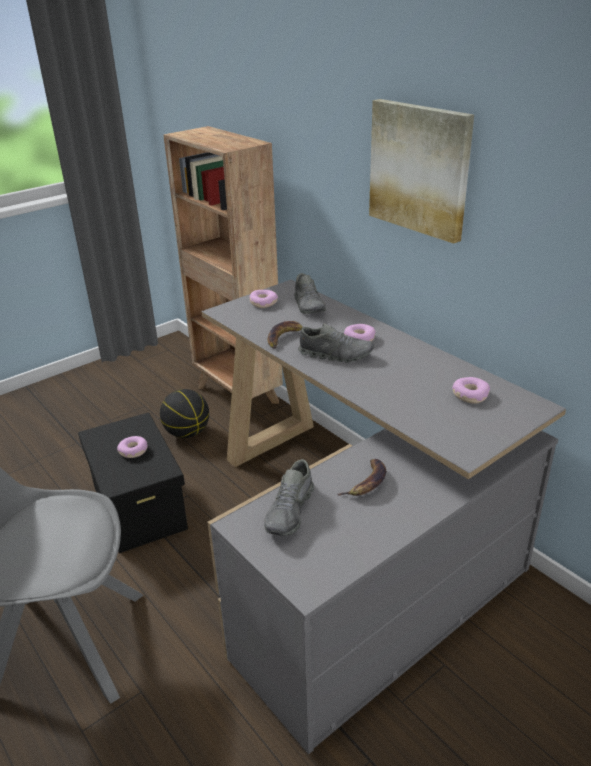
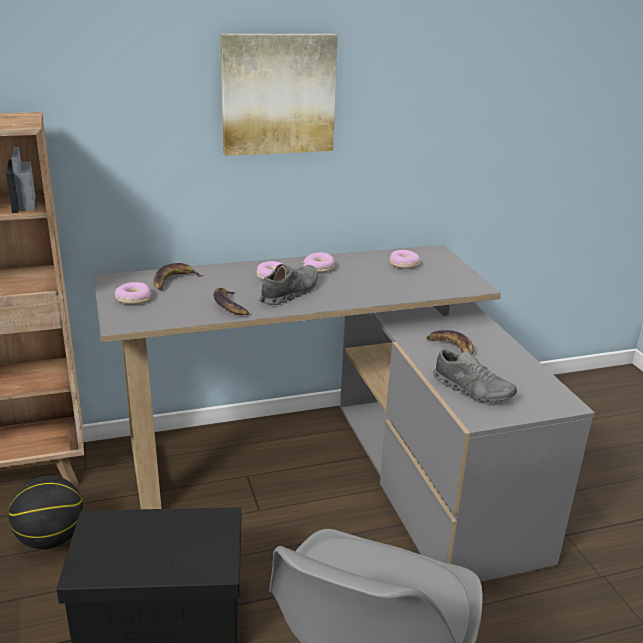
camera: 70 degrees left, 5 degrees down
donut [117,436,148,458] -> donut moved to [303,252,335,273]
grey shoe [294,273,326,314] -> banana [153,263,201,290]

